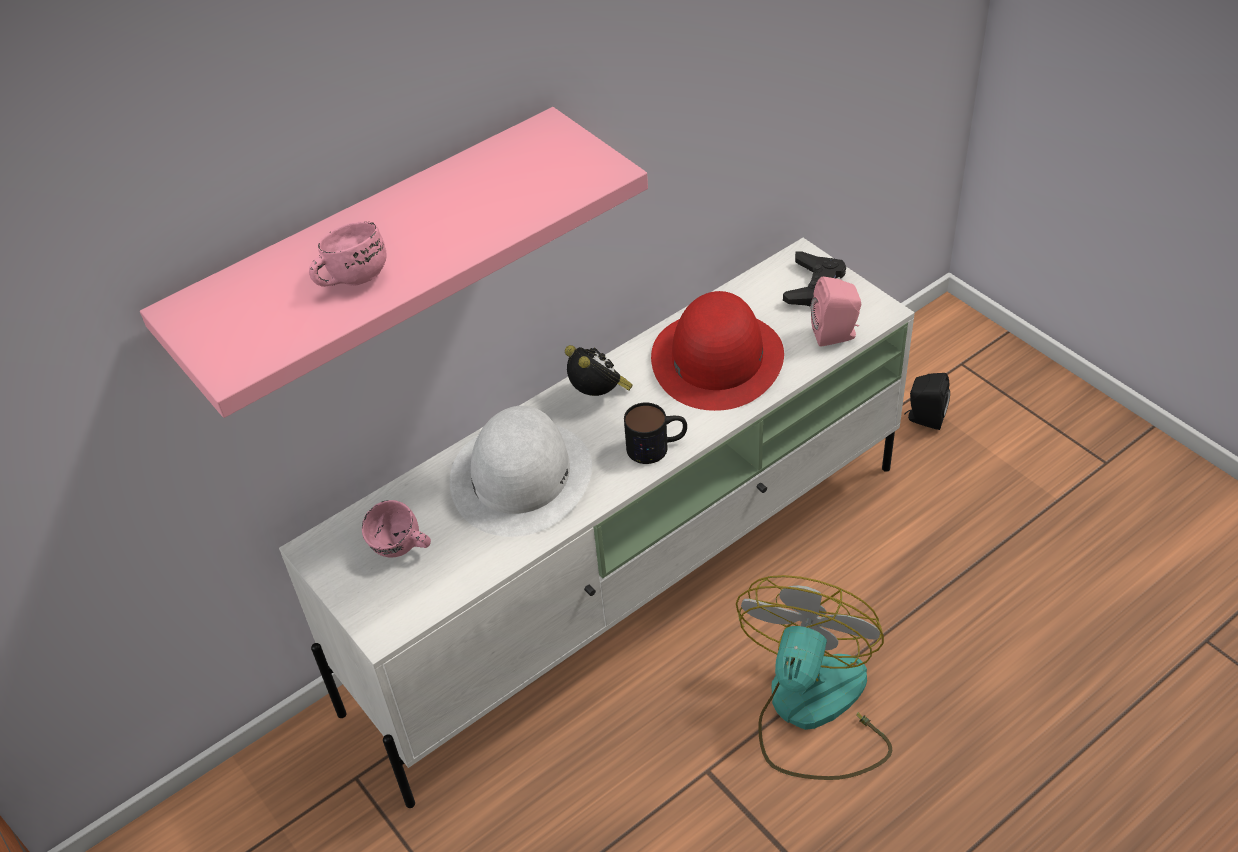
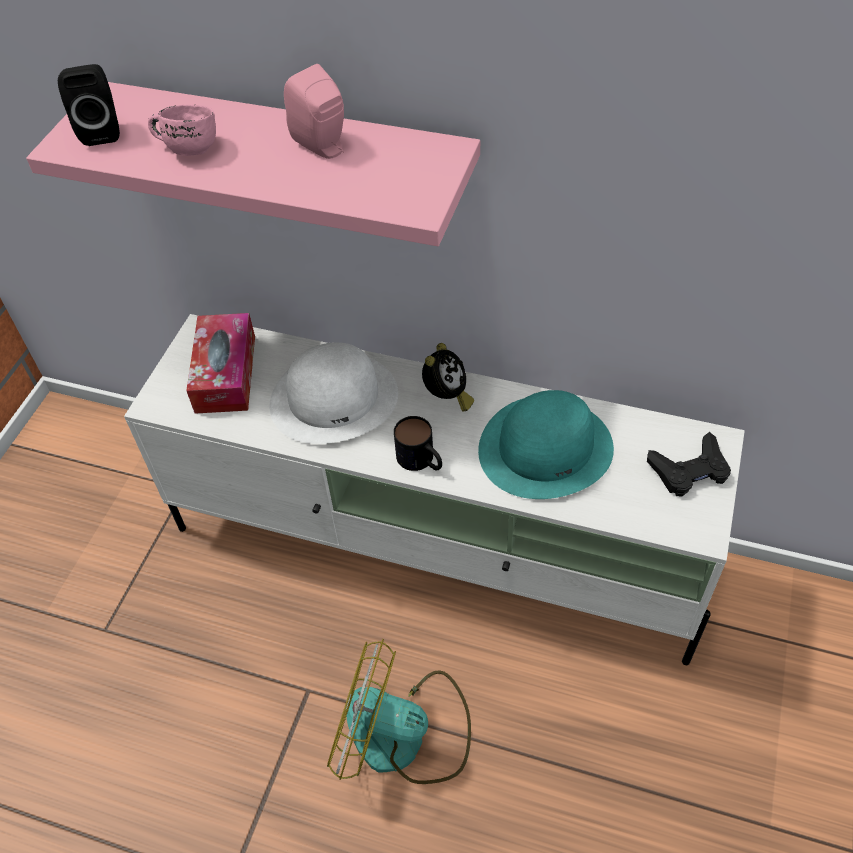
camera: 55 degrees right, 5 degrees up
pink mug [362,500,431,558] -> tissue box [186,313,255,414]
red hat [651,291,784,411] -> turquoise hat [478,390,614,499]
fan [736,575,893,780] -> fan turned 150 degrees counterclockwise [327,639,471,784]
pink speaker [811,277,862,346] -> pink speaker moved to [284,64,344,159]
black speaker [904,373,950,430] -> black speaker moved to [58,64,120,146]

